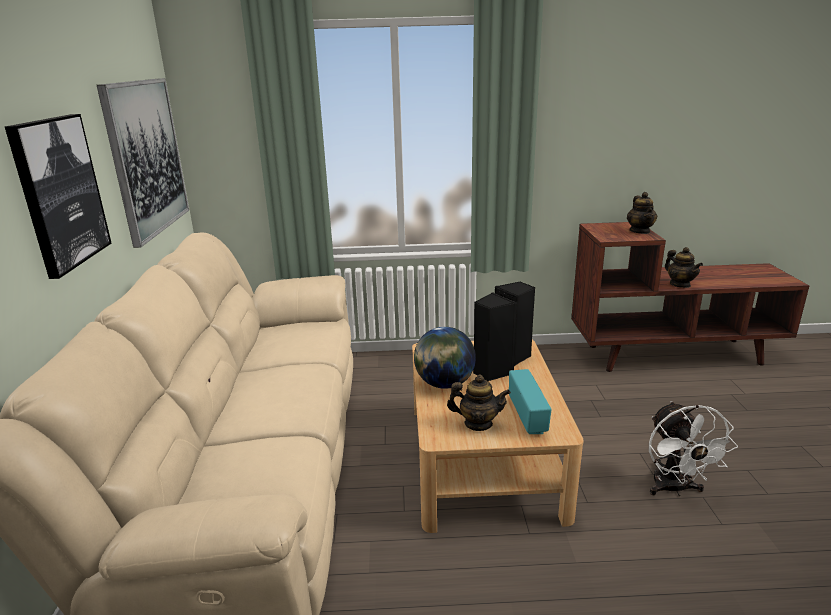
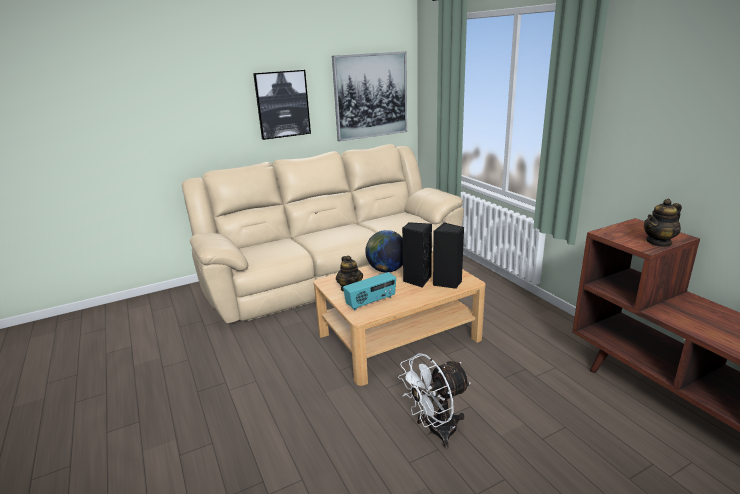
camera: 65 degrees right, 0 degrees up
teapot [665,247,703,288] -> none

